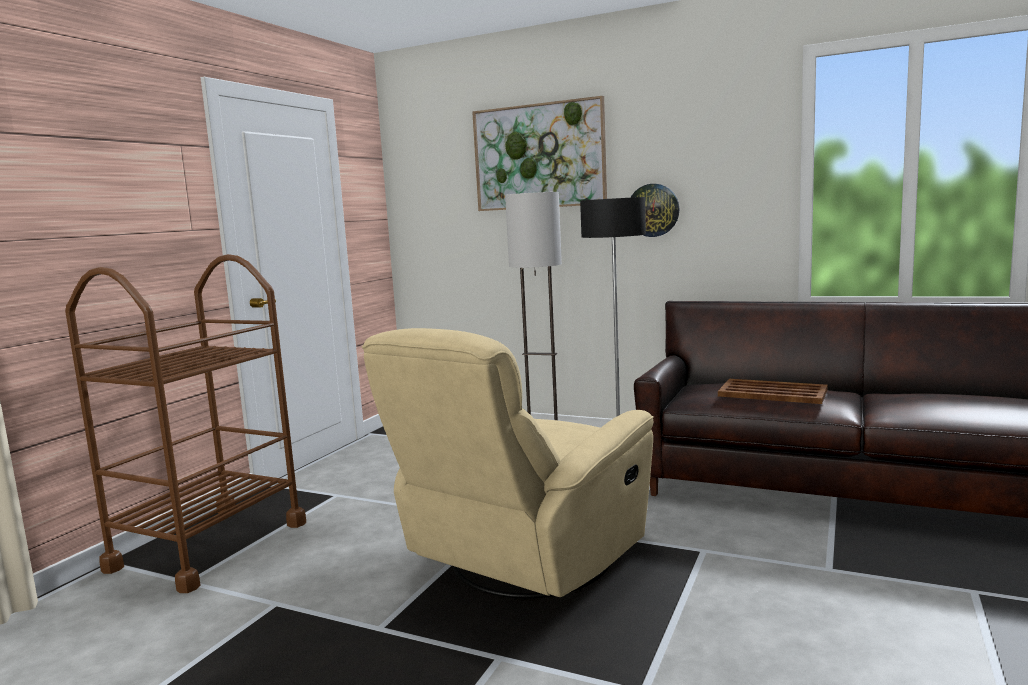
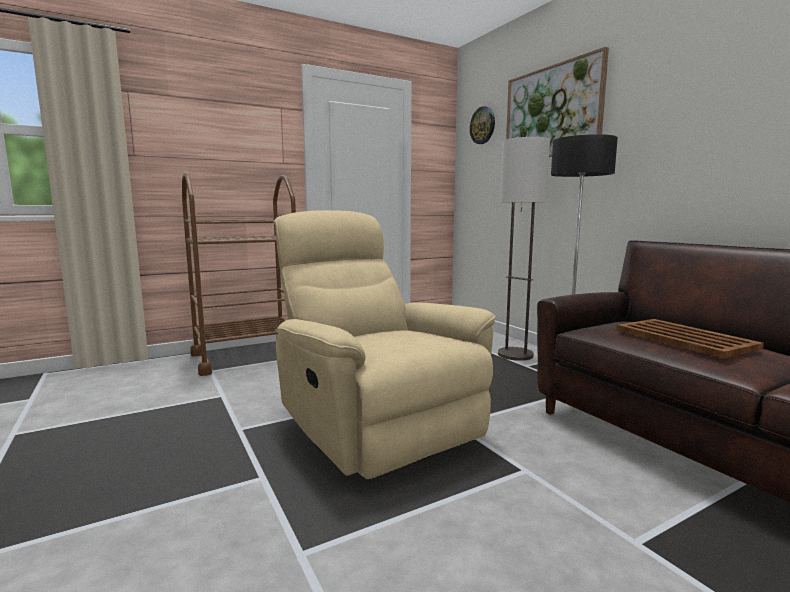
camera: 35 degrees right, 0 degrees up
beige armchair [362,328,654,599] -> beige armchair turned 75 degrees clockwise [273,210,495,479]
wall clock [630,184,680,237] -> wall clock moved to [470,106,495,144]

